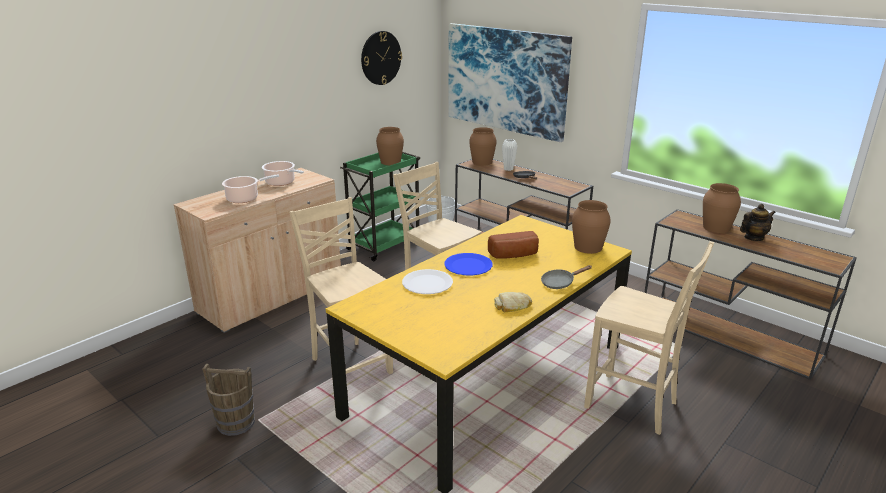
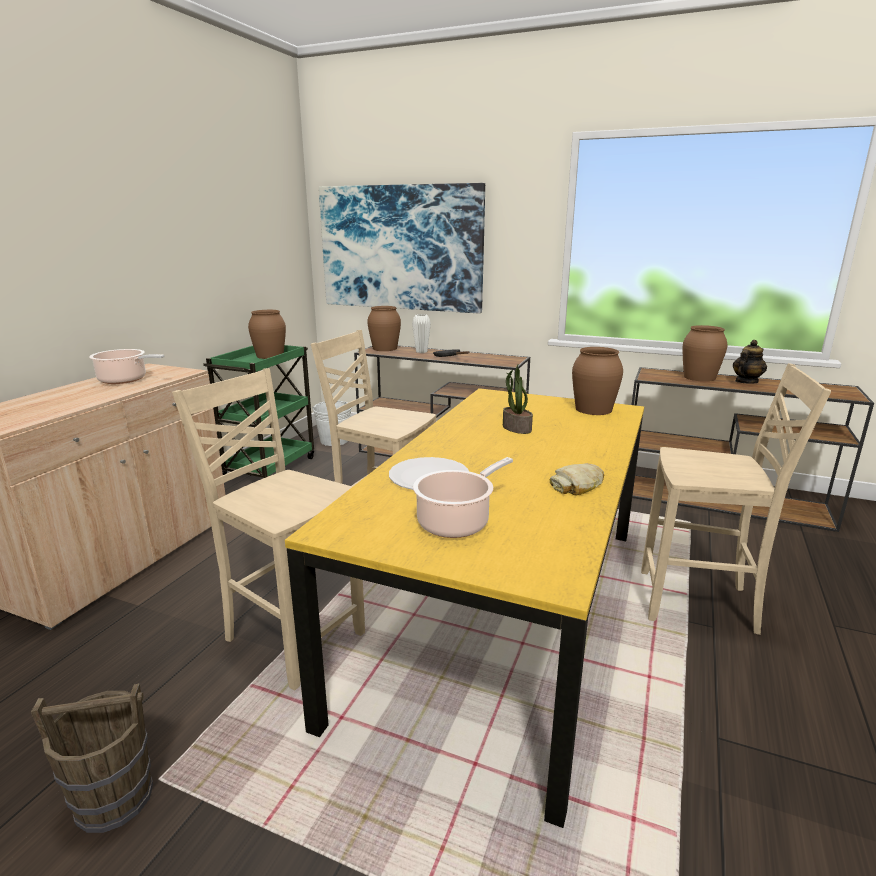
camera: 20 degrees left, 5 degrees down
cooking pot [222,174,279,203] -> cooking pot moved to [413,457,513,538]
wall clock [361,31,402,85] -> none
blue plate [444,253,493,275] -> none
bread [488,231,539,259] -> potted plant [503,365,533,434]
grey frying pan [541,265,592,289] -> none

